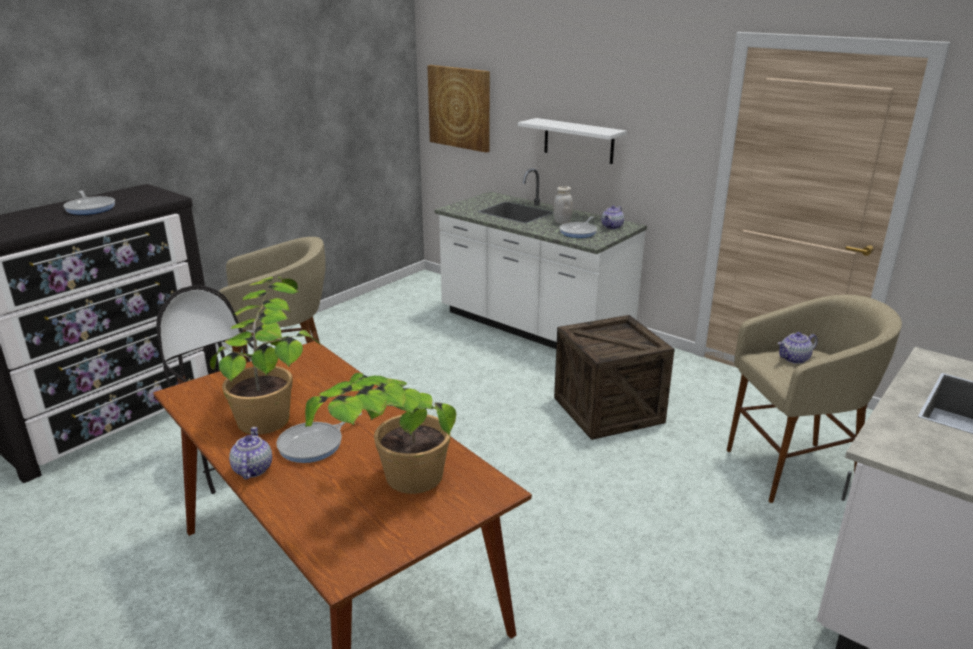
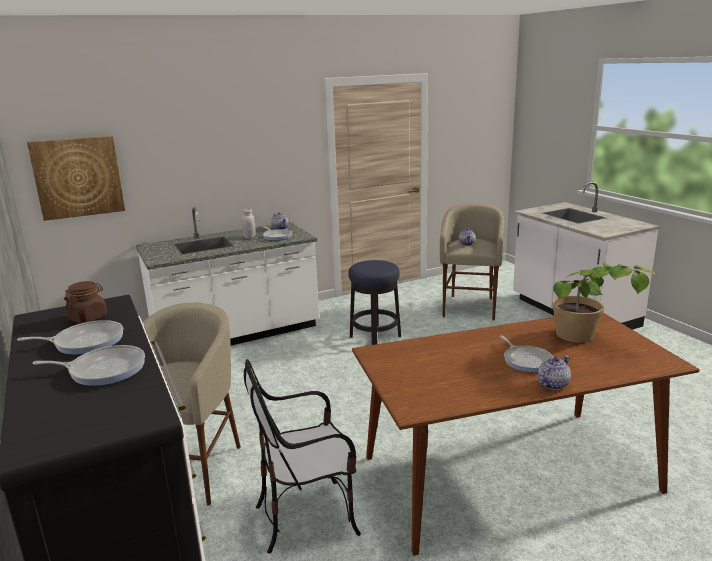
camera: 65 degrees left, 5 degrees down
potted plant [210,277,321,434] -> none
teapot [229,427,272,479] -> teapot turned 120 degrees clockwise [538,356,571,390]
white shelf [518,118,627,164] -> none
crate [554,315,675,440] -> stool [348,260,401,345]
none -> frying pan [32,345,145,386]
none -> brown jar [64,281,107,323]

